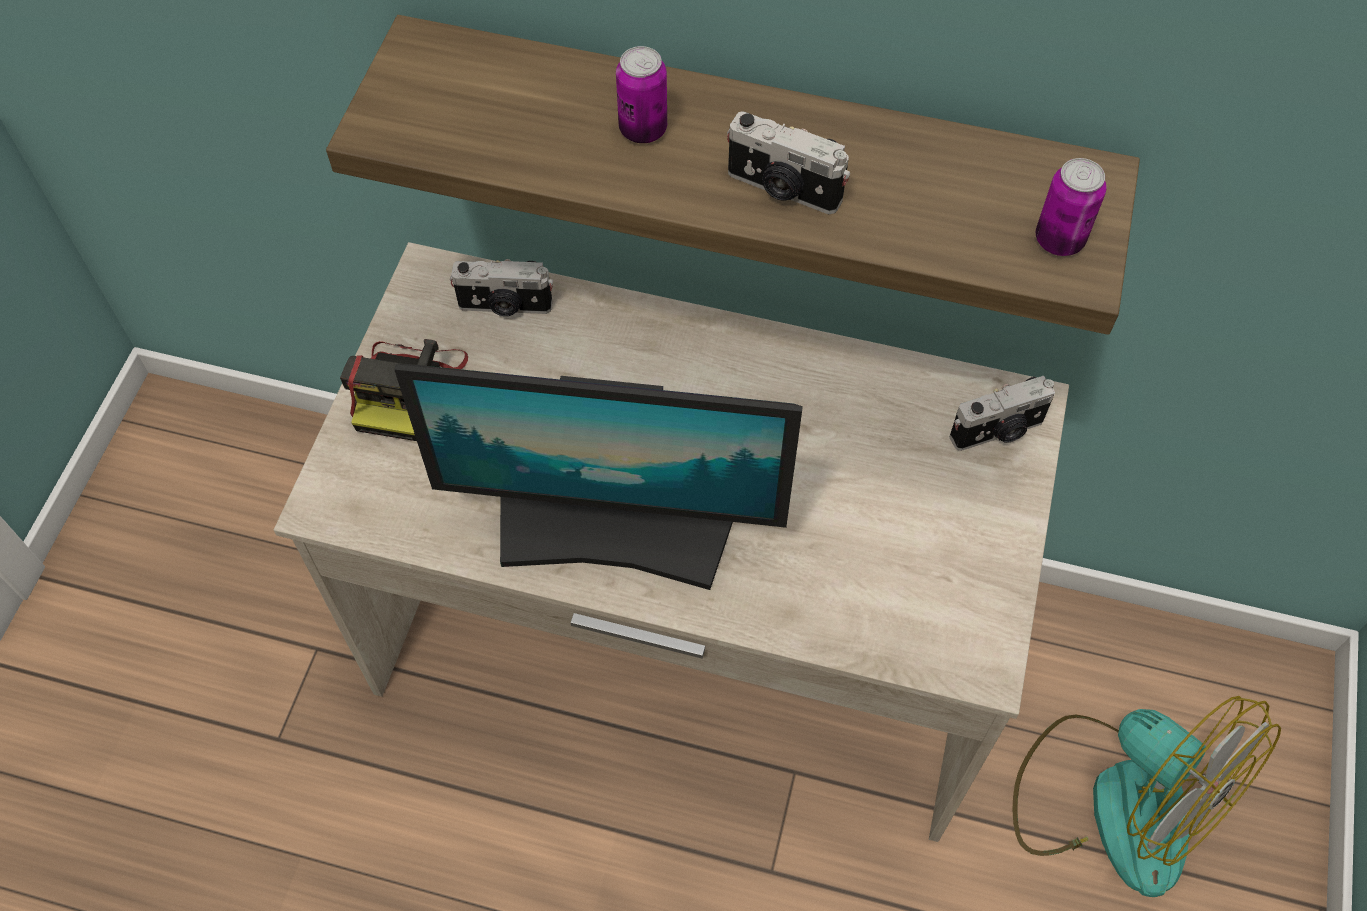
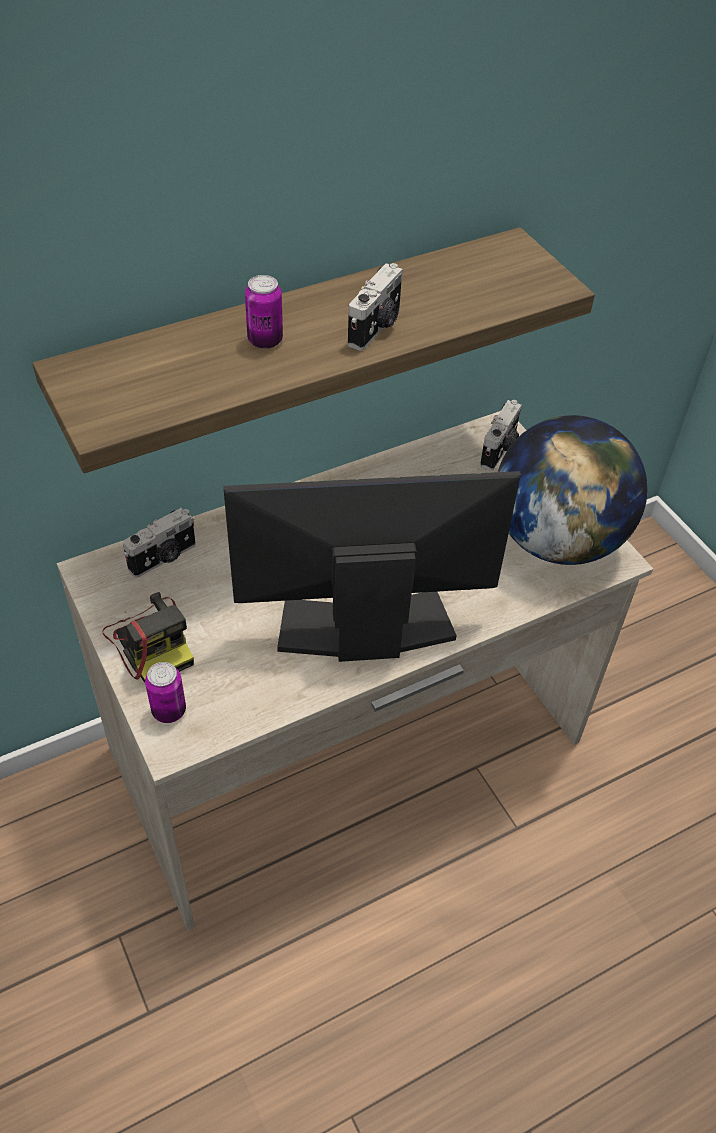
camera: 45 degrees left, 10 degrees down
monitor [394,364,803,590] -> monitor turned 150 degrees counterclockwise [223,471,521,662]
camera [727,111,850,214] -> camera turned 45 degrees counterclockwise [348,263,403,351]
fan [1012,696,1281,897] -> none
can [1036,158,1106,256] -> can moved to [145,662,186,723]
none -> globe [498,415,647,565]

